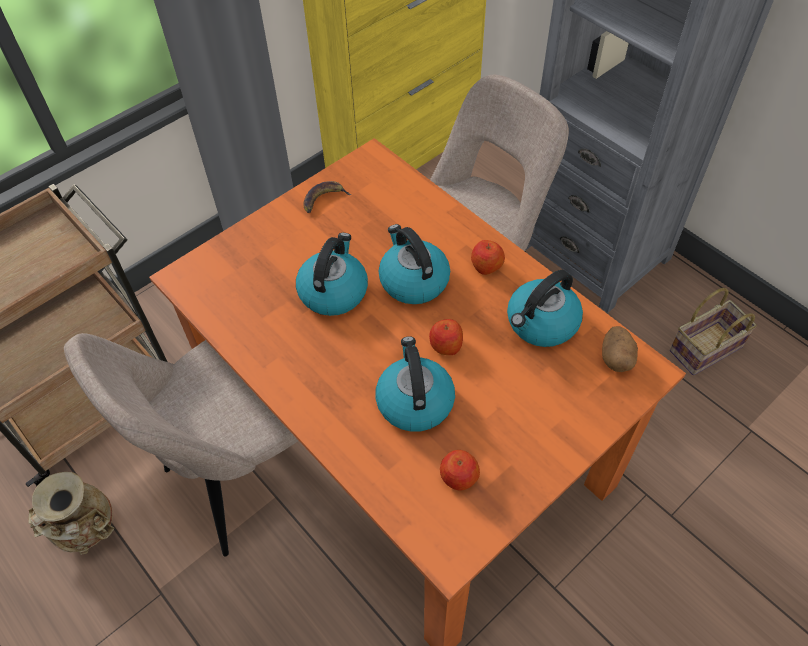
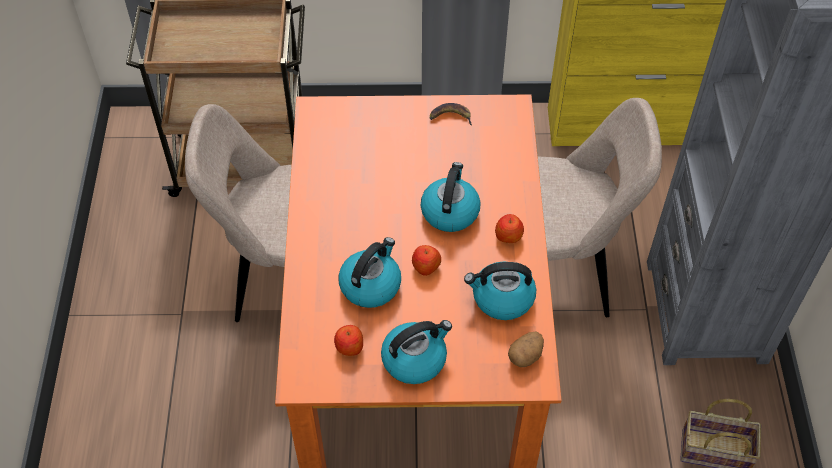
camera: 40 degrees right, 0 degrees up
beige vase [28,472,115,555] -> none
kettle [296,233,368,316] -> kettle moved to [381,320,452,384]

